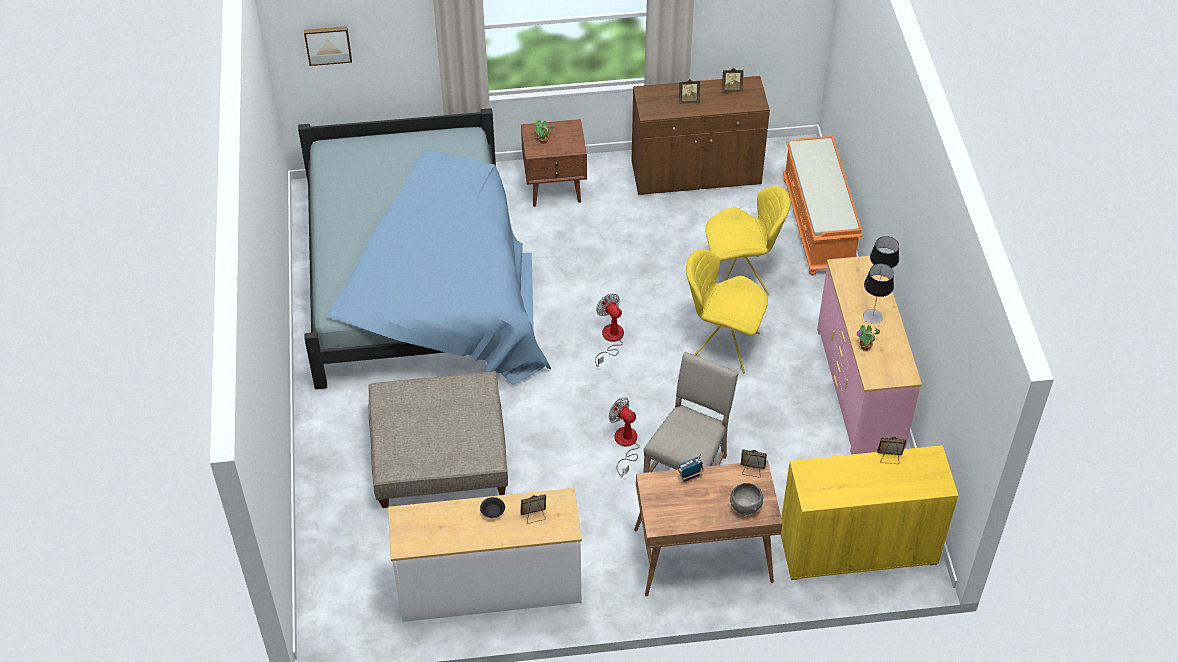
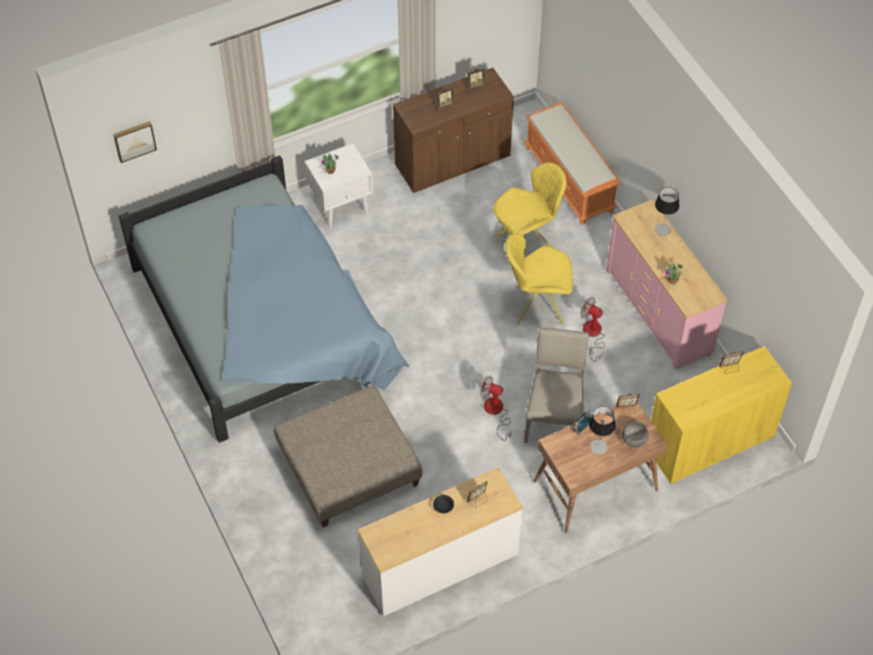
camera: 20 degrees left, 5 degrees up
brown nightstand [521,119,587,207] -> white nightstand [305,143,373,228]
fan [595,294,624,367] -> fan moved to [580,297,605,362]
table lamp [863,264,894,324] -> table lamp moved to [589,406,616,454]

